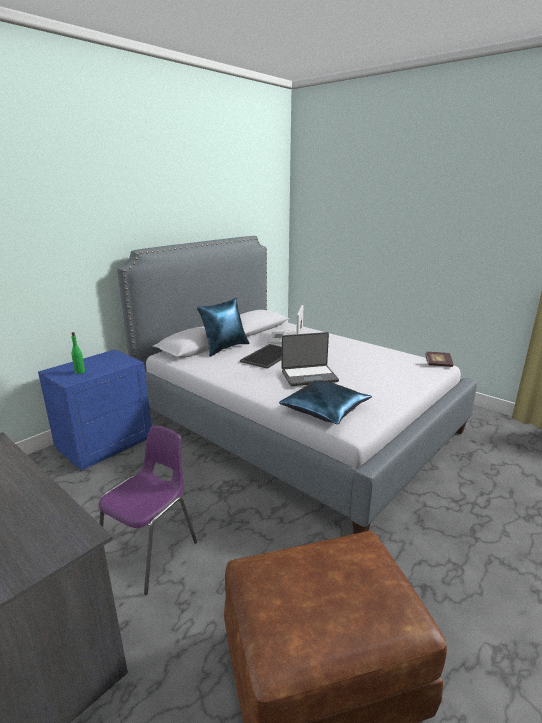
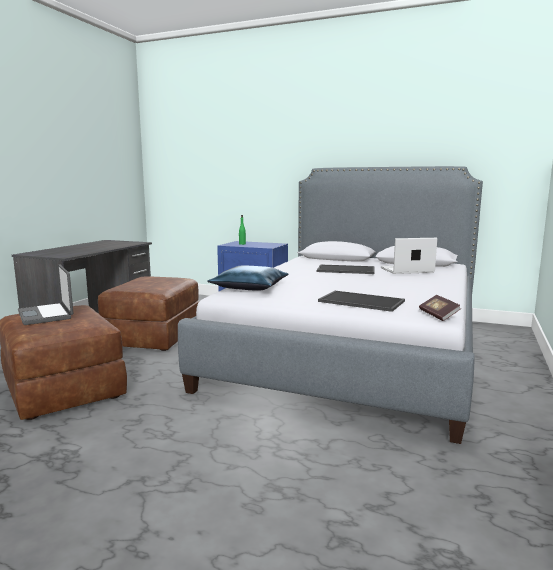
camera: 70 degrees right, 10 degrees down
purple chair [99,425,197,595] -> brown ottoman [98,277,199,351]
blue pillow [197,298,250,357] -> none
laptop [282,332,339,386] -> laptop moved to [18,264,73,325]
none -> tray [318,291,405,312]

